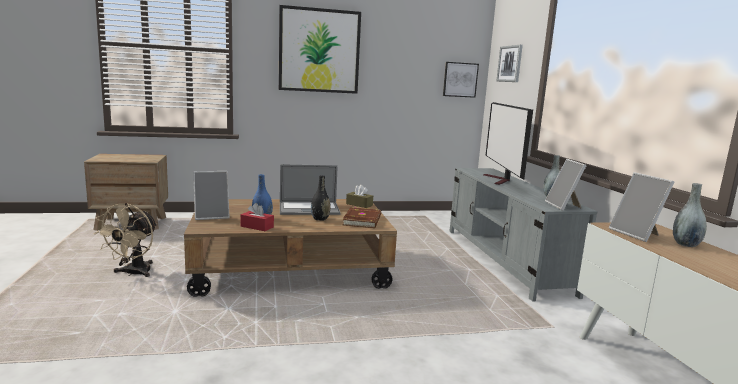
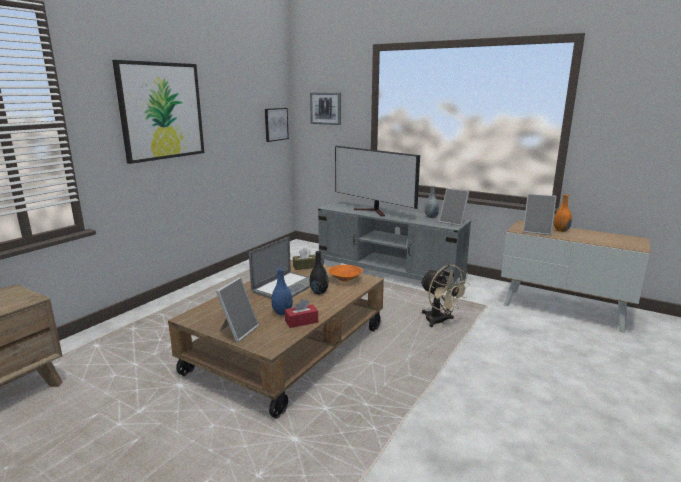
camera: 45 degrees left, 5 degrees up
beige fan [93,203,157,277] -> beige fan moved to [420,264,469,327]
brown book [342,207,381,228] -> orange bowl [328,265,363,282]
grey vase [673,183,707,247] -> orange vase [554,194,572,232]

